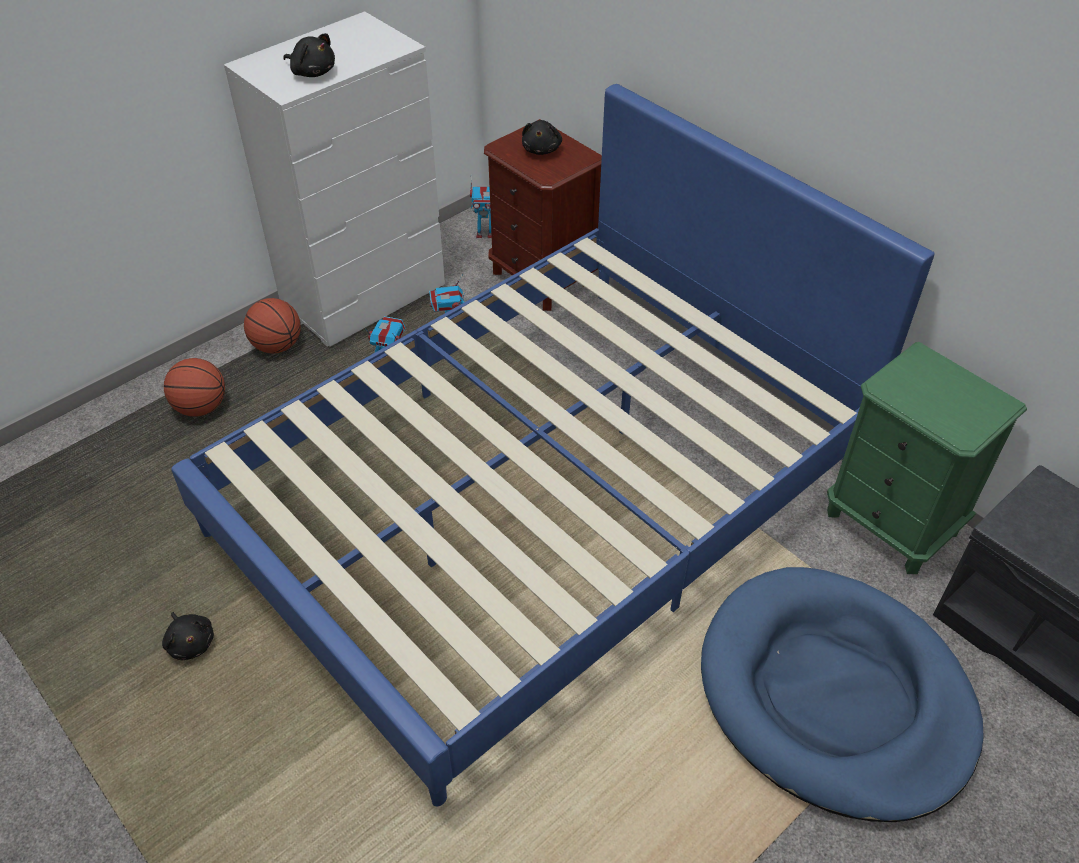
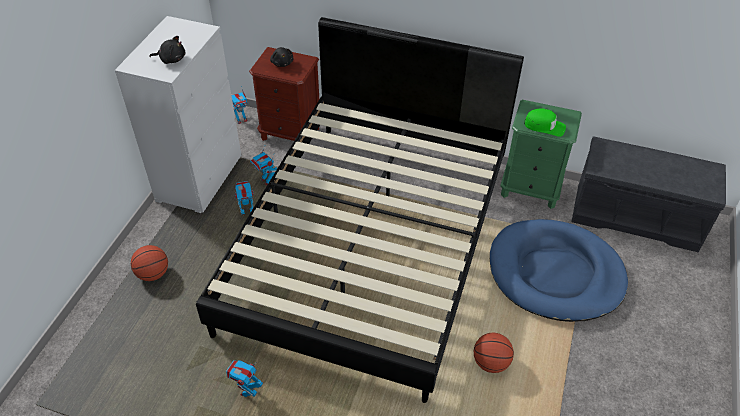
camera: 30 degrees left, 0 degrees up
black plush toy [162,612,214,661] -> toy robot [226,360,263,397]
blue bed [171,84,935,807] -> black bed [196,17,524,403]
basketball [244,298,301,354] -> basketball moved to [474,333,514,373]
none -> green cap [524,109,566,137]

